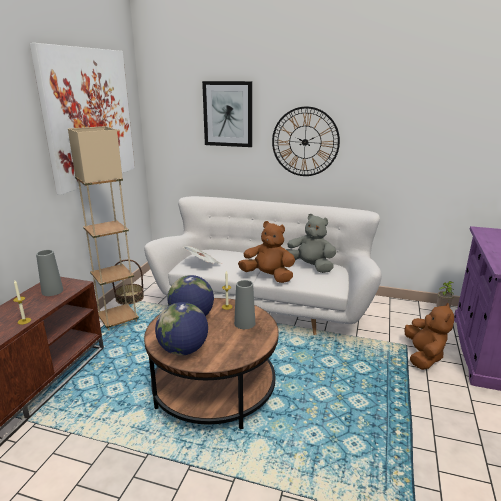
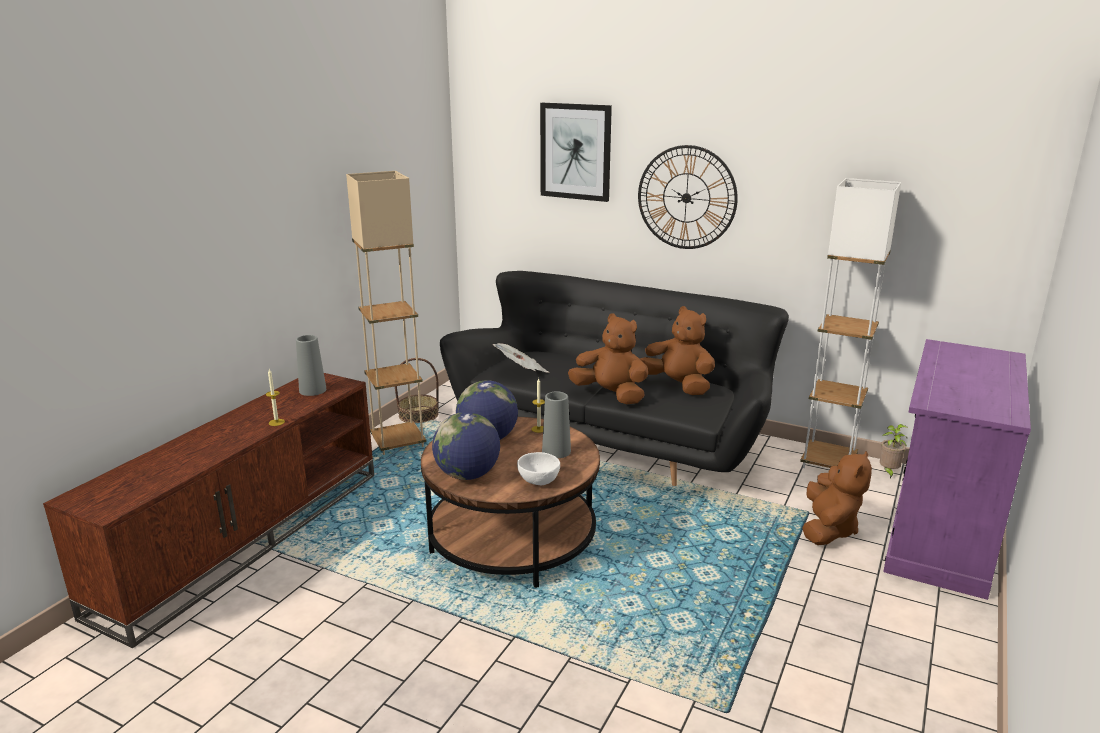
camera: 10 degrees right, 0 degrees up
picture [30,43,135,195] -> none
white sofa [144,196,382,335] -> black sofa [440,271,789,486]
grey plush toy [286,214,336,273] -> brown plush toy [639,306,715,395]
none -> white bowl [517,452,560,485]
none -> white floor lamp [800,178,901,468]

